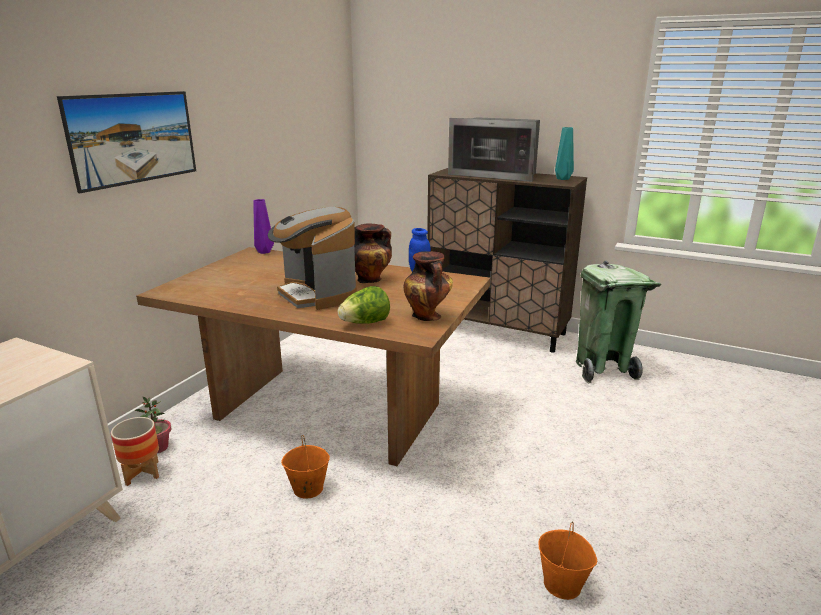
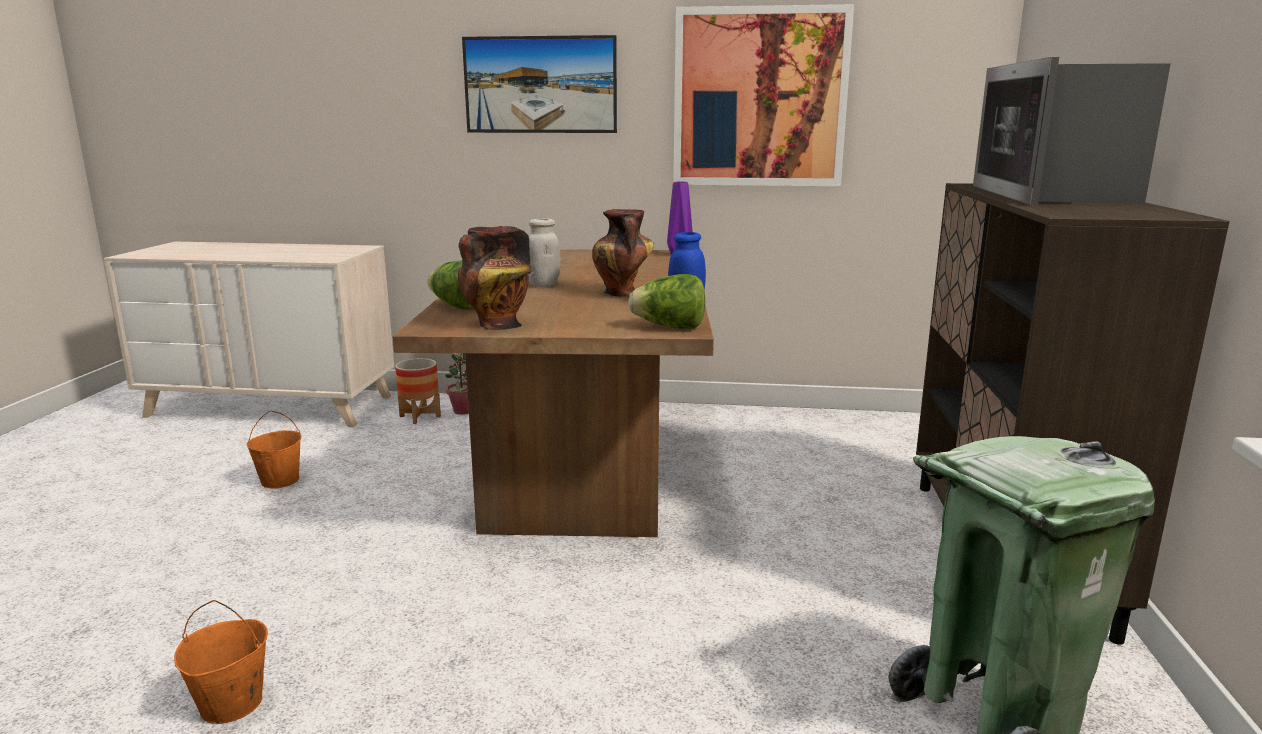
camera: 70 degrees right, 5 degrees down
coffee machine [268,207,357,310] -> white jar [528,218,561,287]
orange bucket [281,435,330,499] -> orange bucket moved to [247,411,302,489]
turquoise vase [555,127,574,180] -> none
none -> lettuce [628,274,705,329]
none -> picture [673,4,854,186]

